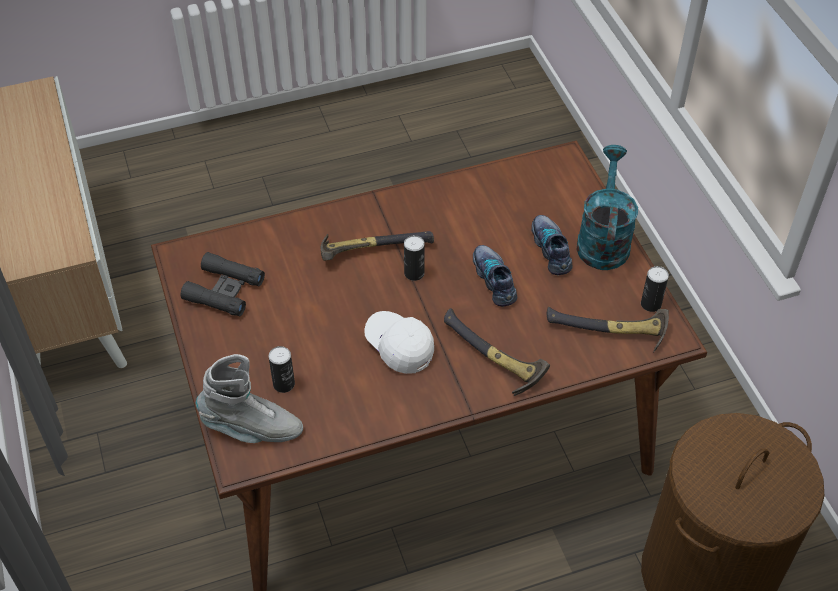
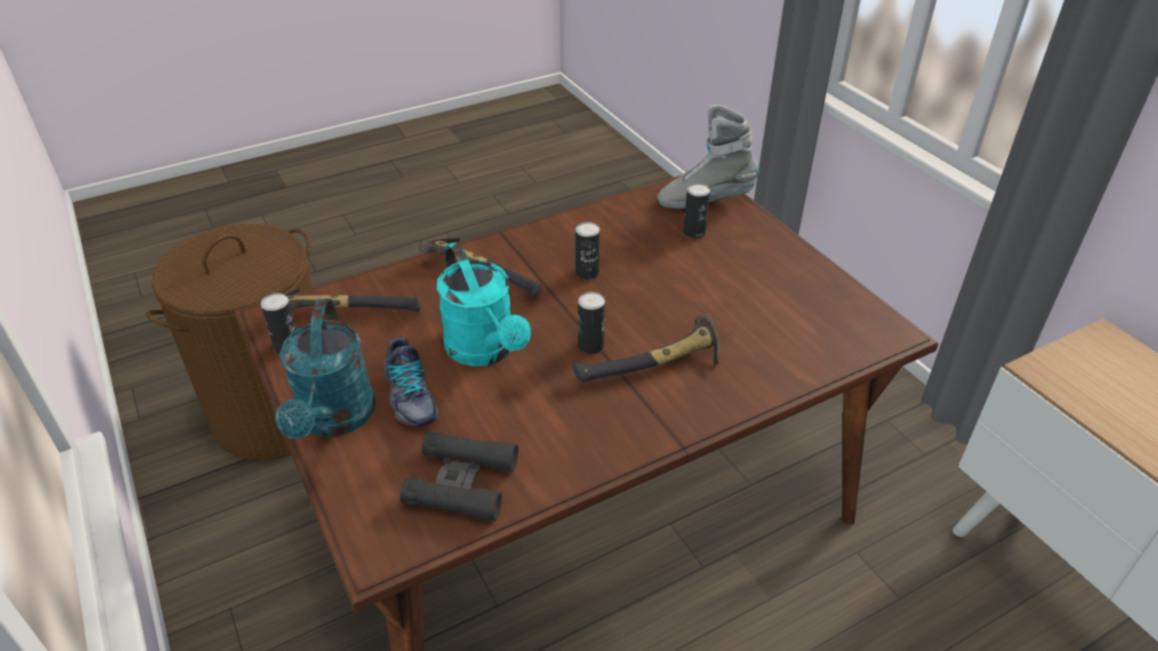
camera: 170 degrees right, 10 degrees down
black binoculars [181,252,265,316] -> black binoculars moved to [400,432,518,521]
white cap [364,311,434,374] -> can [575,222,600,280]
shoe [473,245,517,307] -> turquoise watering can [437,242,531,366]

